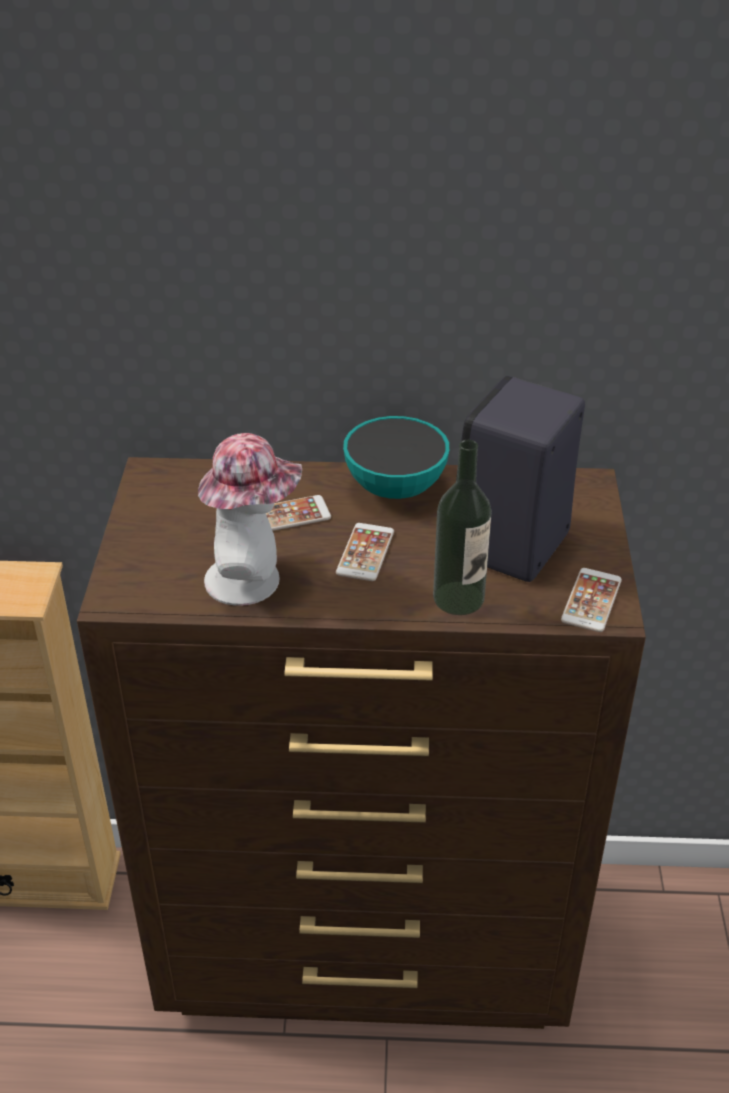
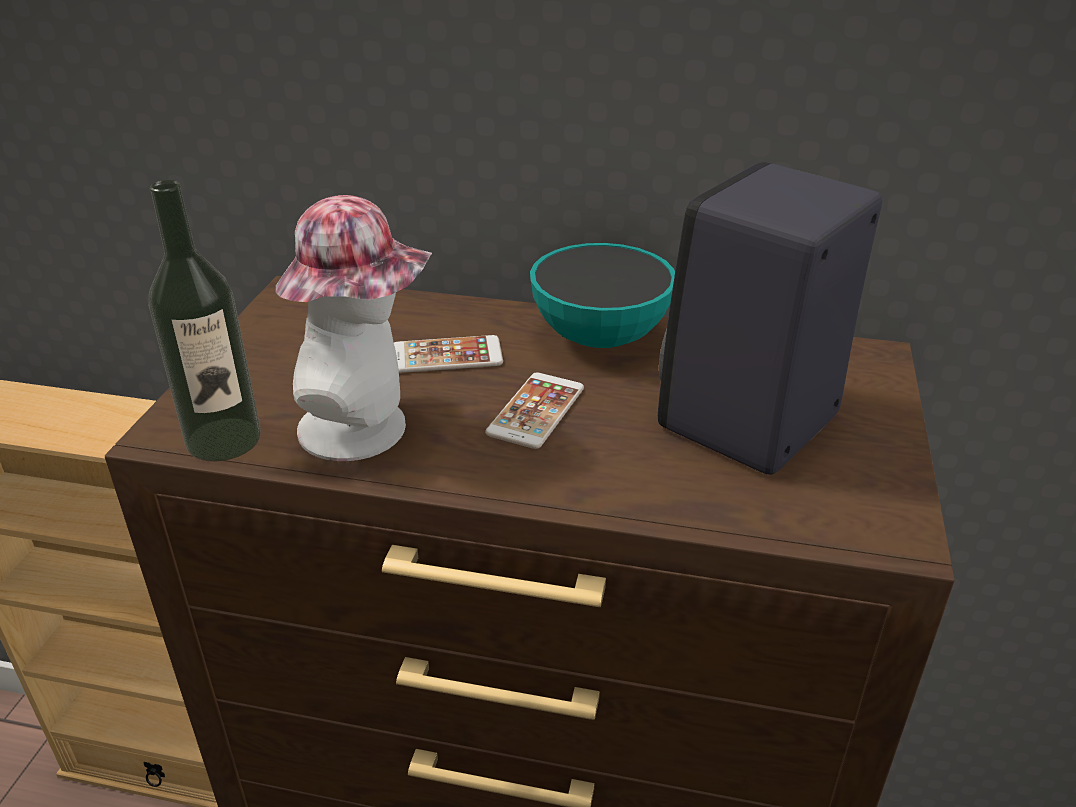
camera: 10 degrees right, 5 degrees down
bottle [433,440,492,615] -> bottle moved to [149,180,261,462]
phone [561,568,622,632] -> none

